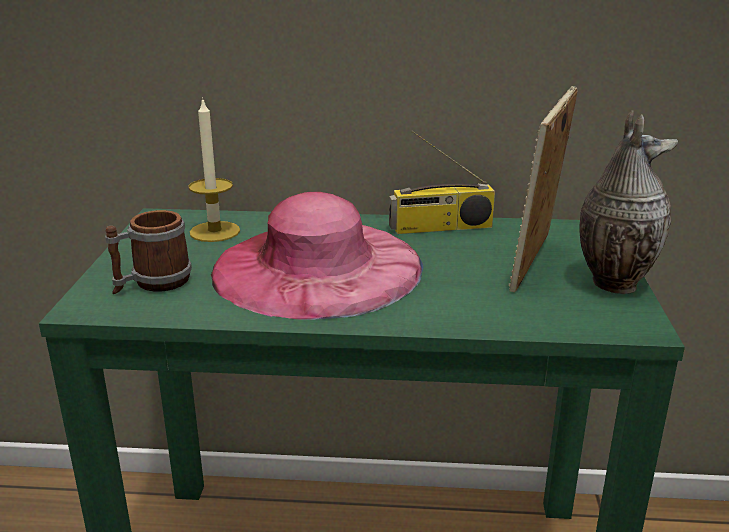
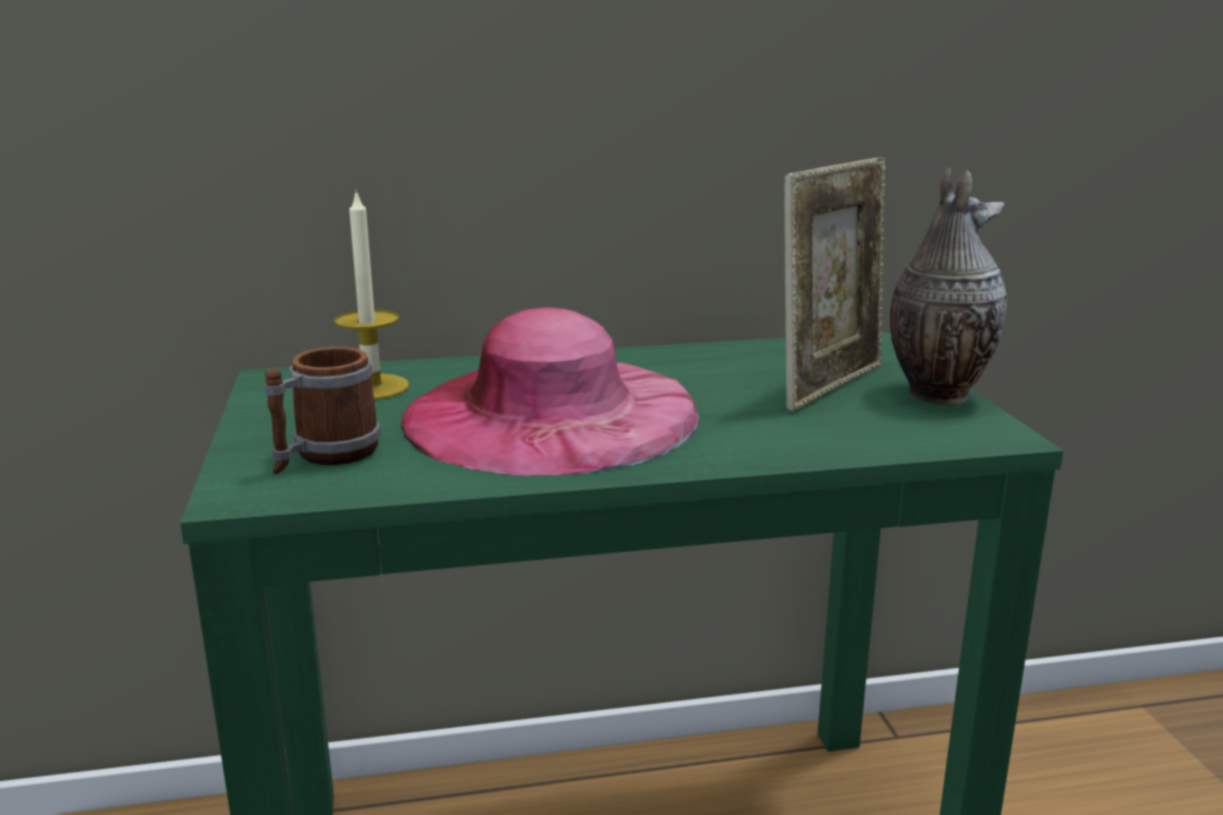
camera: 15 degrees left, 5 degrees down
radio [389,130,495,234] -> none
picture frame [509,86,577,292] -> picture frame turned 150 degrees counterclockwise [784,157,886,411]

